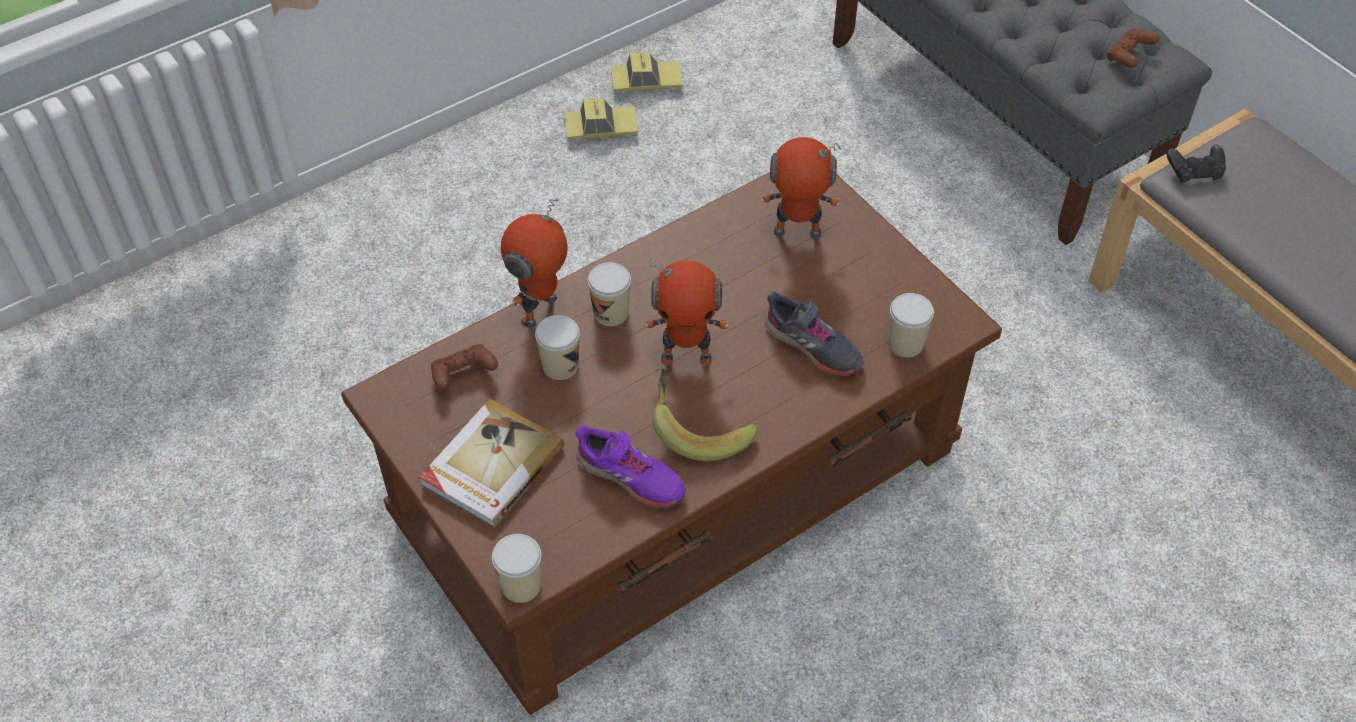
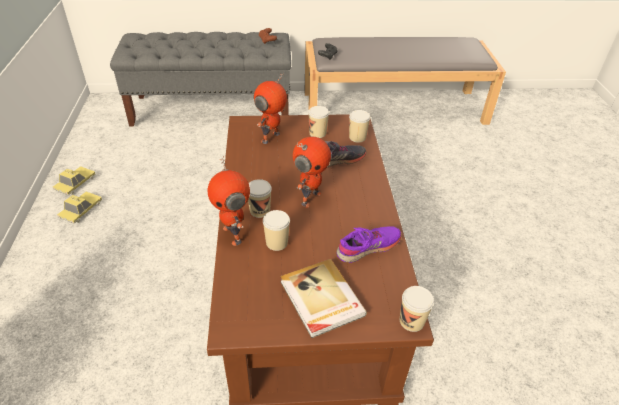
camera: 60 degrees left, 10 degrees down
brown game controller [431,344,498,390] -> none
banana [652,369,758,461] -> none
none -> cup [308,106,329,138]

